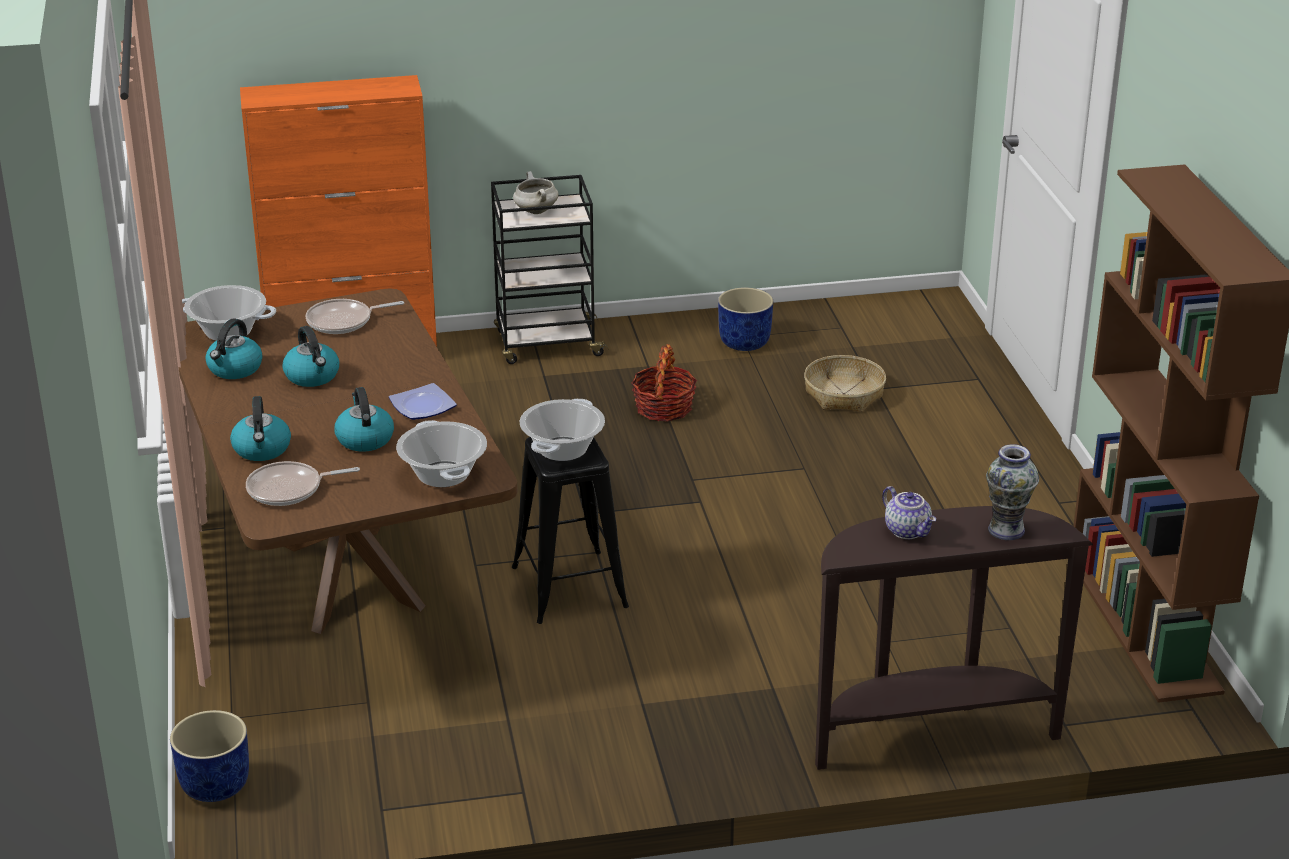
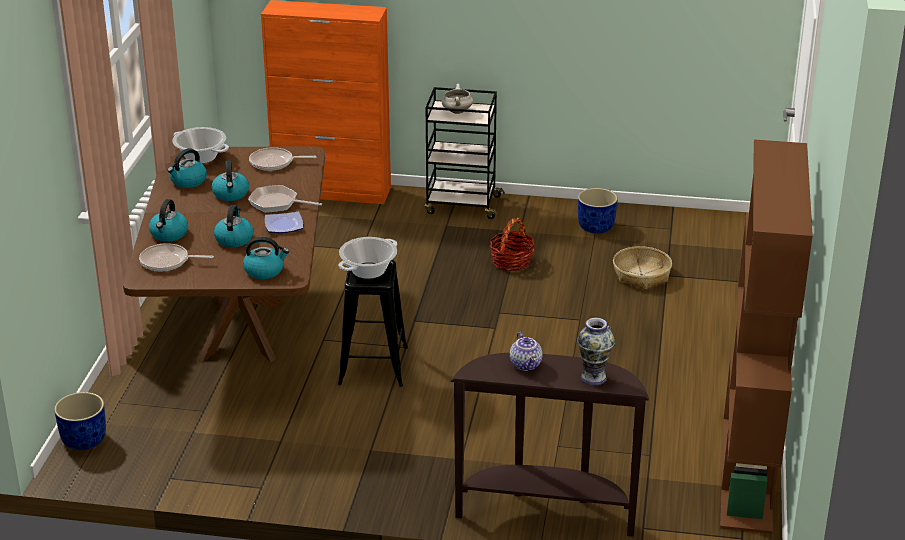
camera: 20 degrees right, 0 degrees up
cooking pot [396,420,487,487] -> kettle [243,237,289,279]
none -> frying pan [248,185,322,213]

